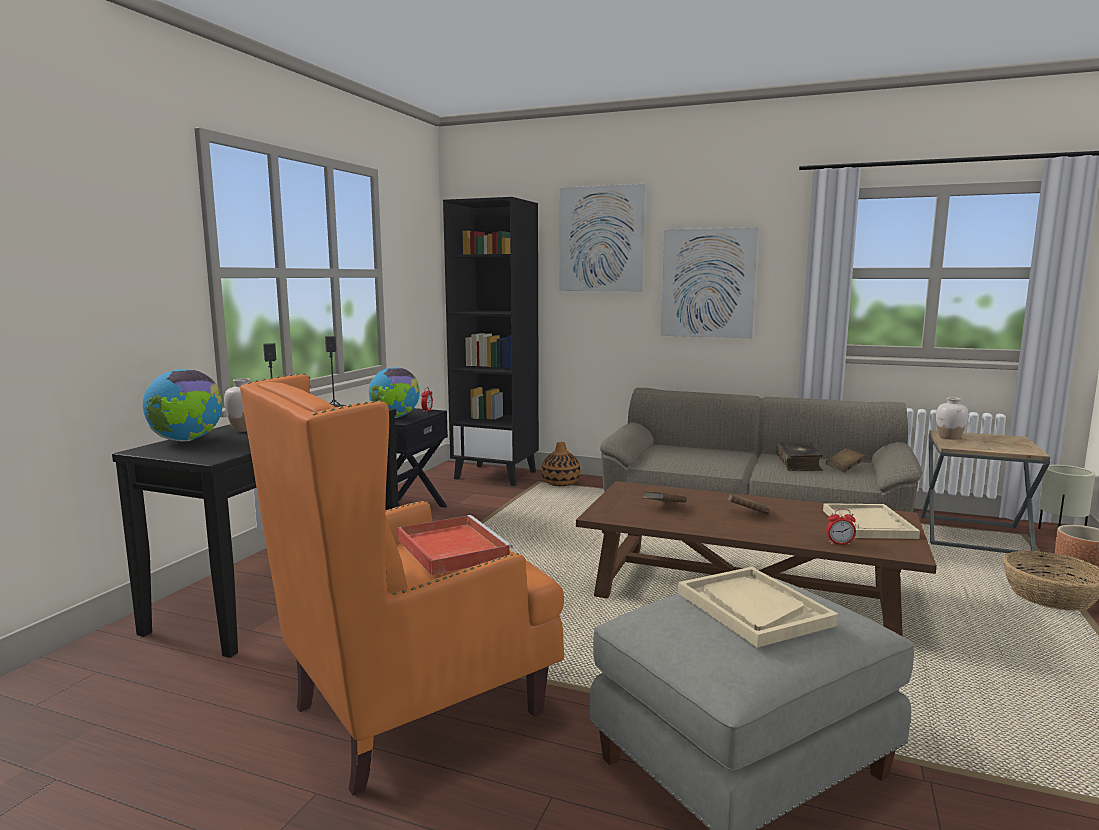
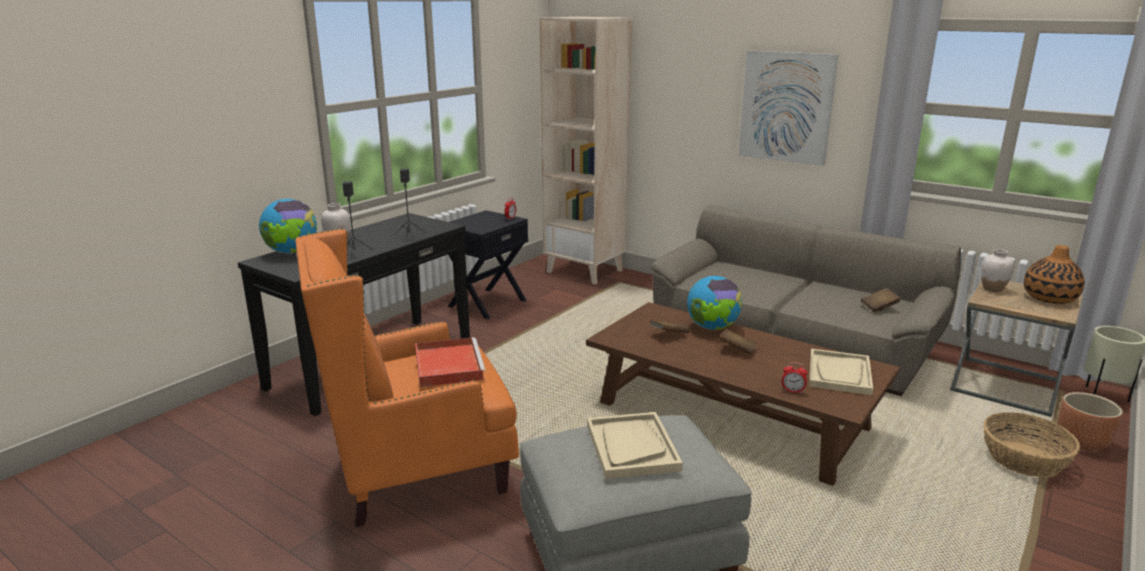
camera: 15 degrees right, 10 degrees up
globe [369,367,420,418] -> globe moved to [687,276,742,330]
black bookcase [443,197,539,486] -> beige bookcase [540,17,632,285]
vase [541,442,580,486] -> vase moved to [1024,245,1085,304]
picture [559,184,646,291] -> none
book [776,442,823,471] -> none

